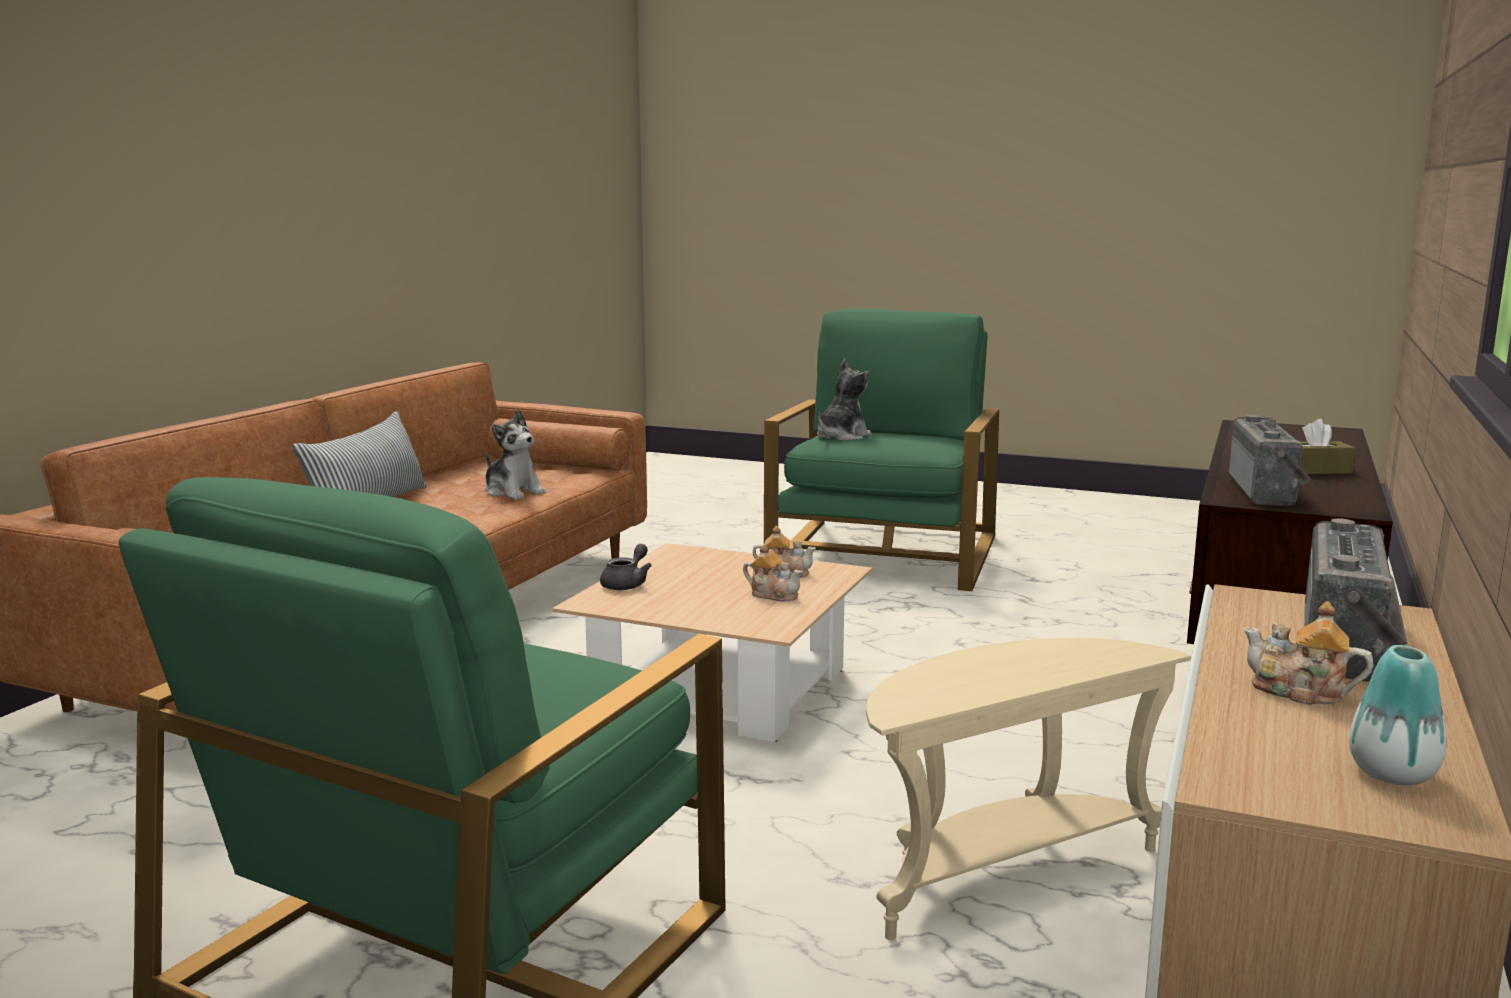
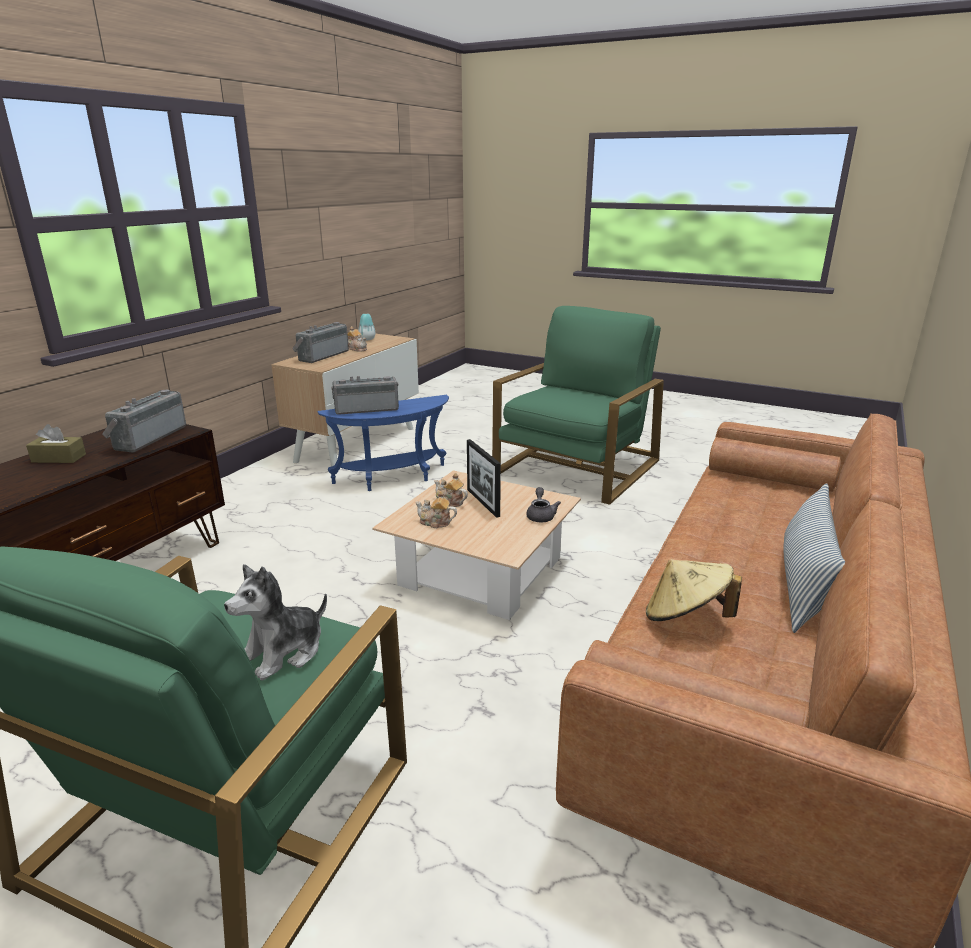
camera: 175 degrees left, 10 degrees up
plush toy [485,409,546,500] -> beige hat [646,559,742,621]
grey teapot [600,544,652,590] -> grey teapot turned 150 degrees clockwise [526,487,561,522]
beige side table [866,638,1191,940] -> blue side table [317,395,449,491]
none -> radio [331,376,399,415]
none -> picture frame [467,439,501,518]

